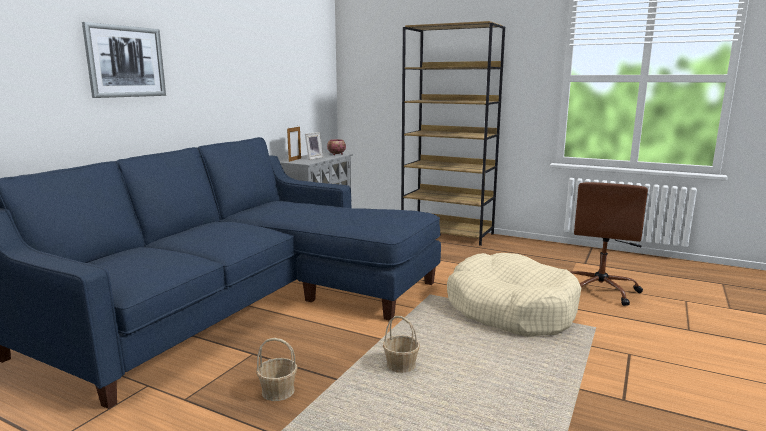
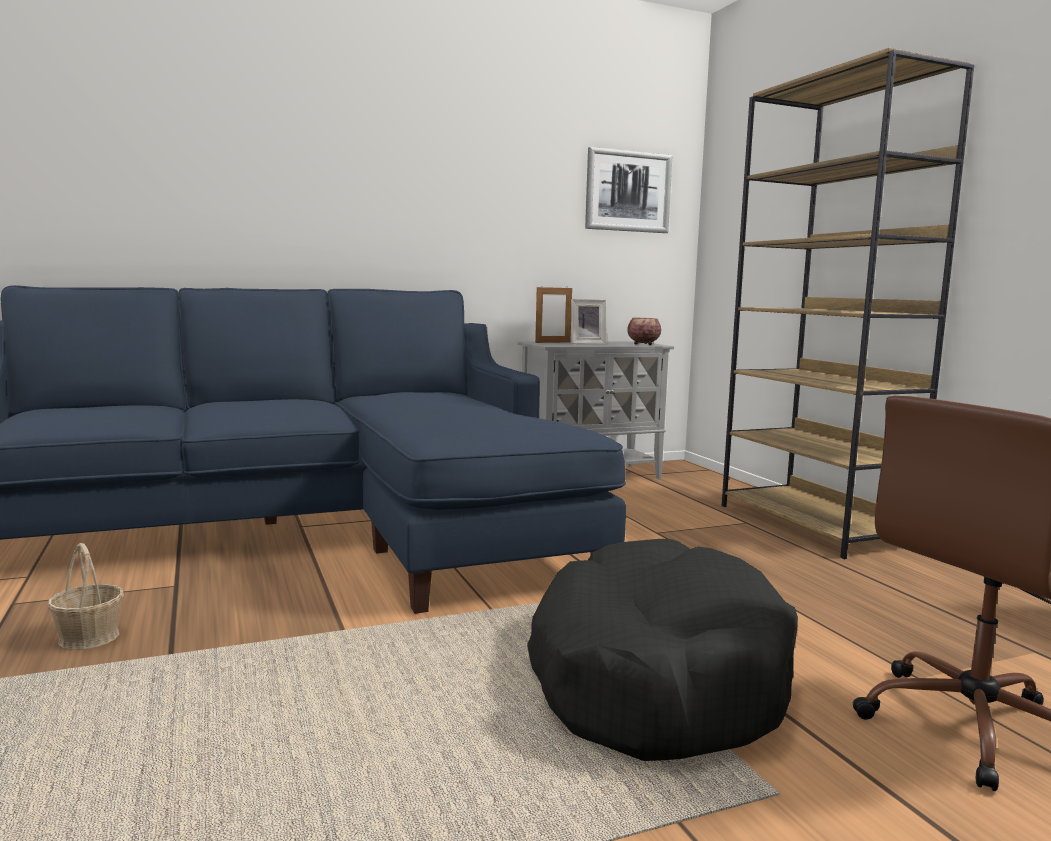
camera: 40 degrees right, 5 degrees down
picture [82,22,166,98] -> picture moved to [585,147,672,233]
basket [383,316,420,373] -> none
beige dog bed [447,253,581,337] -> black dog bed [527,539,798,761]

